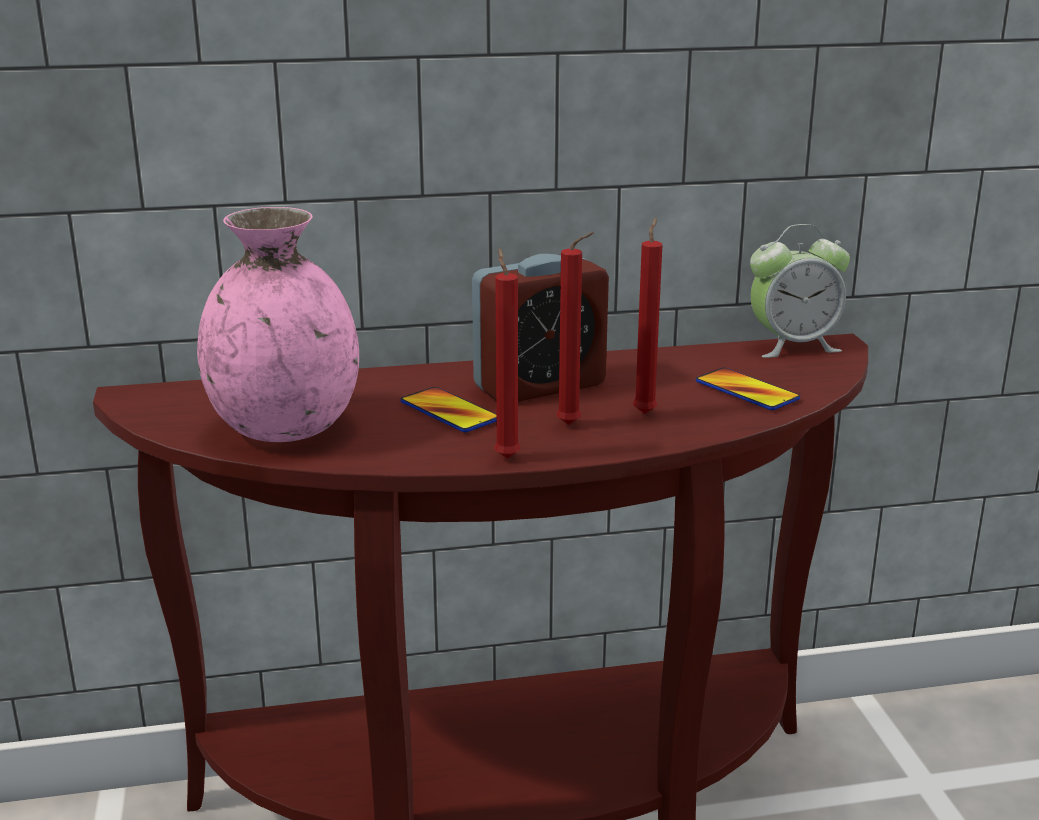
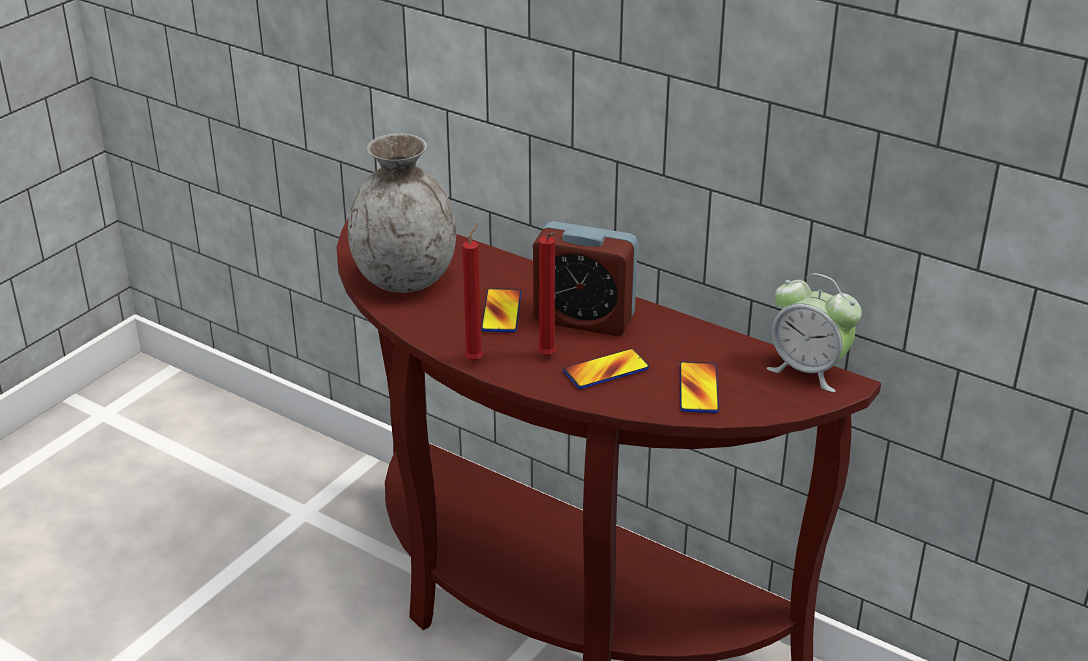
camera: 45 degrees right, 10 degrees up
pink vase [197,207,359,442] -> grey vase [347,134,456,293]
red candle [633,218,662,414] -> phone [563,349,649,389]

